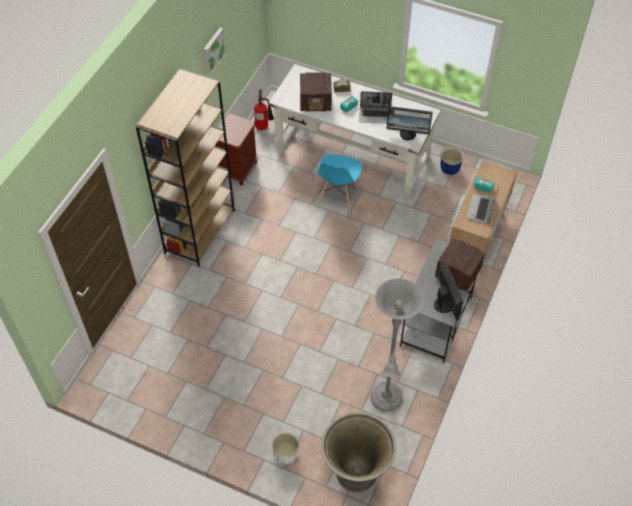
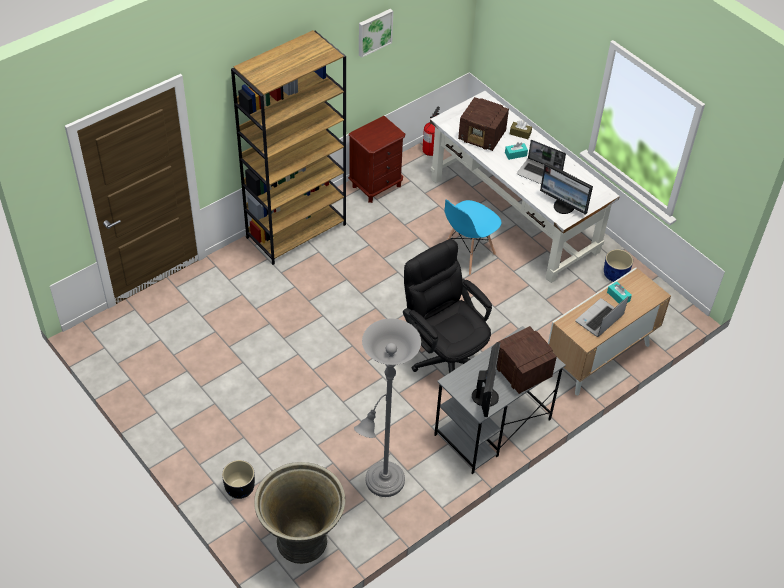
camera: 25 degrees right, 5 degrees down
white planter [272,433,299,465] -> black planter [222,460,255,499]
none -> black office chair [403,239,492,373]

